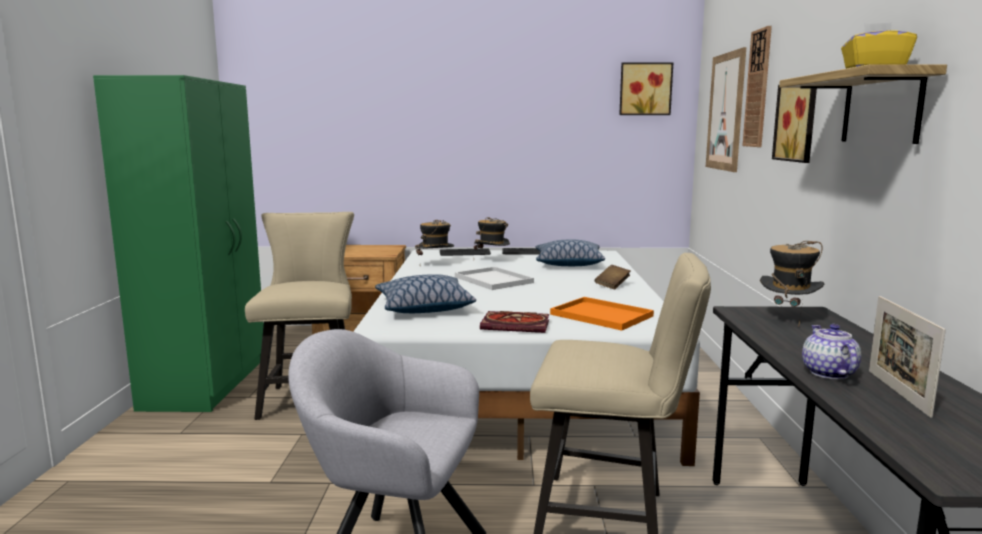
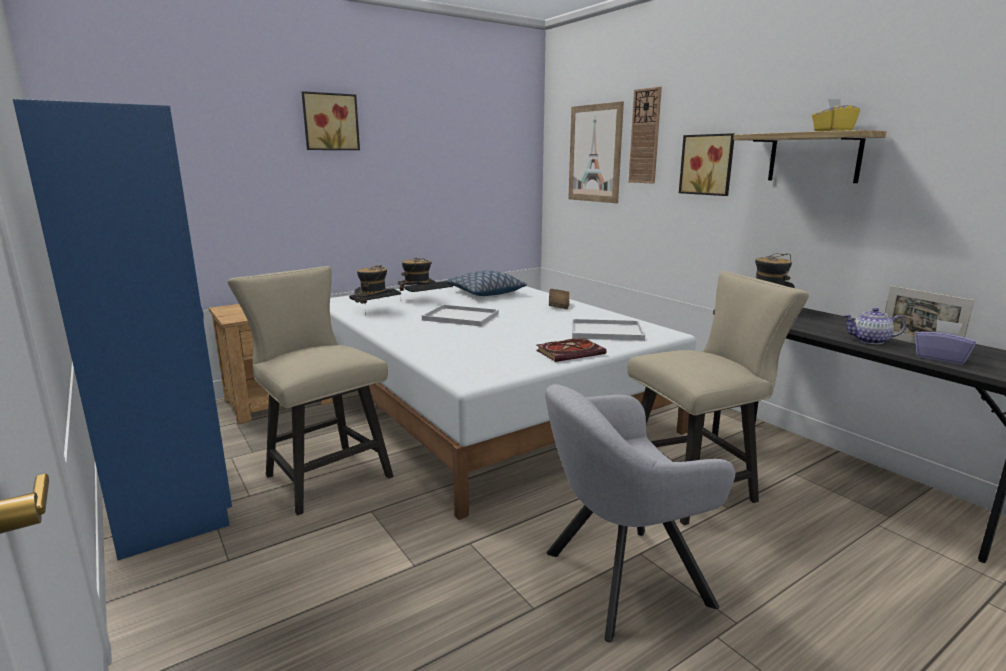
camera: 35 degrees left, 5 degrees up
green wardrobe [93,75,264,412] -> blue wardrobe [13,99,232,560]
pillow [375,274,476,313] -> none
orange tray [550,297,654,331] -> white tray [572,319,645,341]
picture [619,62,673,115] -> picture moved to [302,91,360,150]
teapot [802,324,861,380] -> teapot turned 45 degrees counterclockwise [843,308,906,344]
none -> purple tissue box [915,320,976,364]

